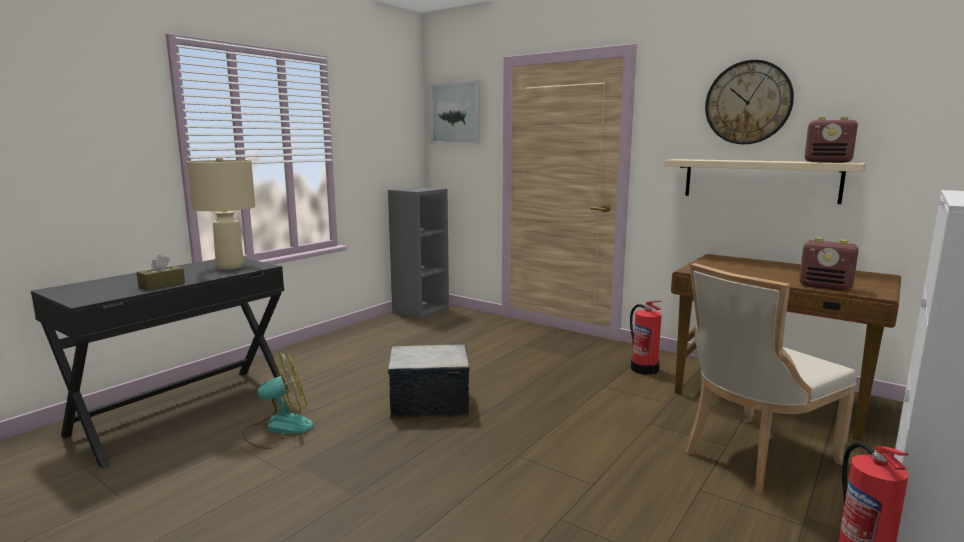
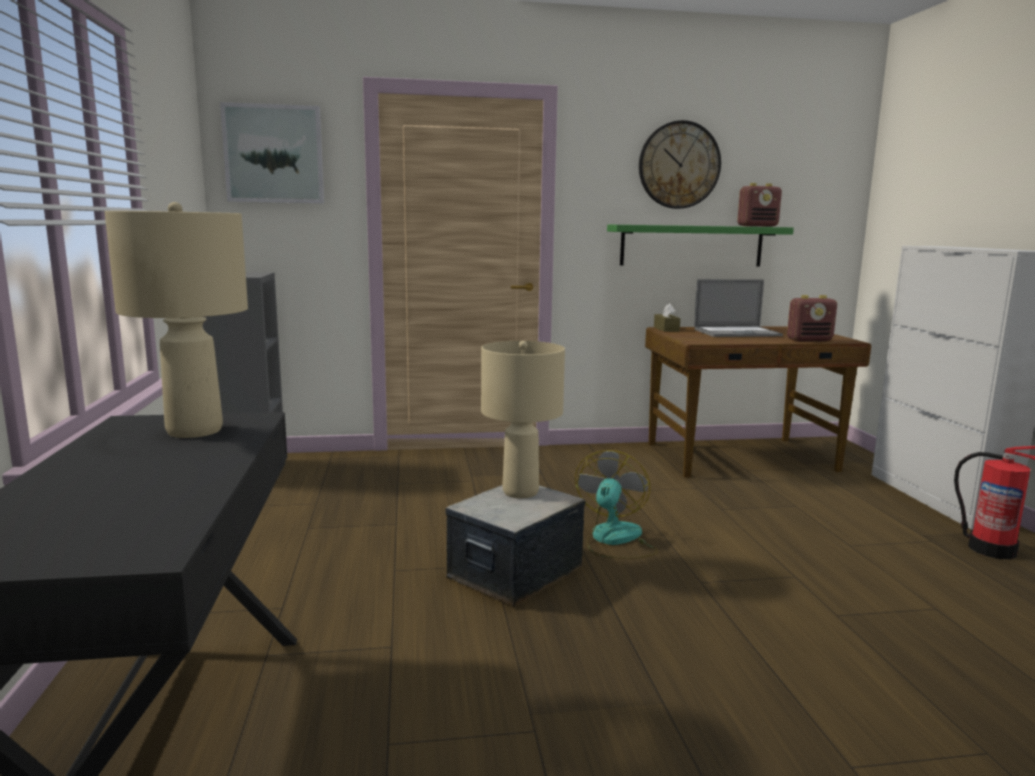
camera: 45 degrees left, 0 degrees up
brown tissue box [136,255,185,291] -> brown tissue box moved to [654,303,681,332]
fan [242,352,313,449] -> fan moved to [575,450,658,559]
fire extinguisher [630,301,662,375] -> none
beige shelf [664,159,866,204] -> green shelf [607,225,794,266]
beige chair [686,263,856,494] -> none
none -> beige table lamp [481,341,565,498]
none -> laptop [694,279,783,337]

